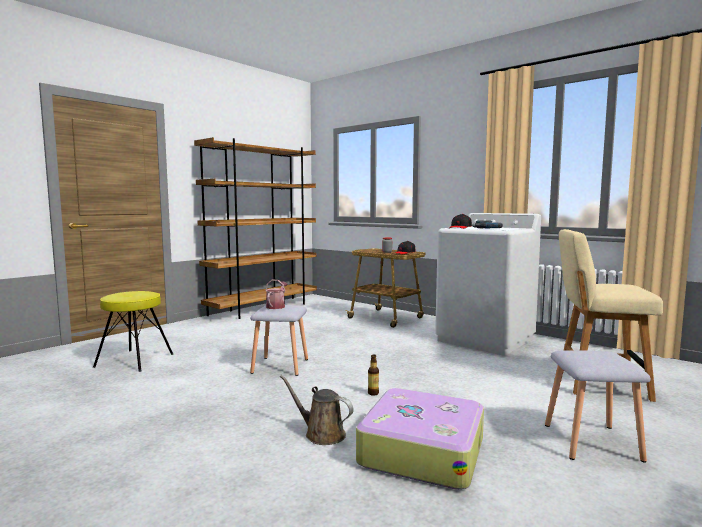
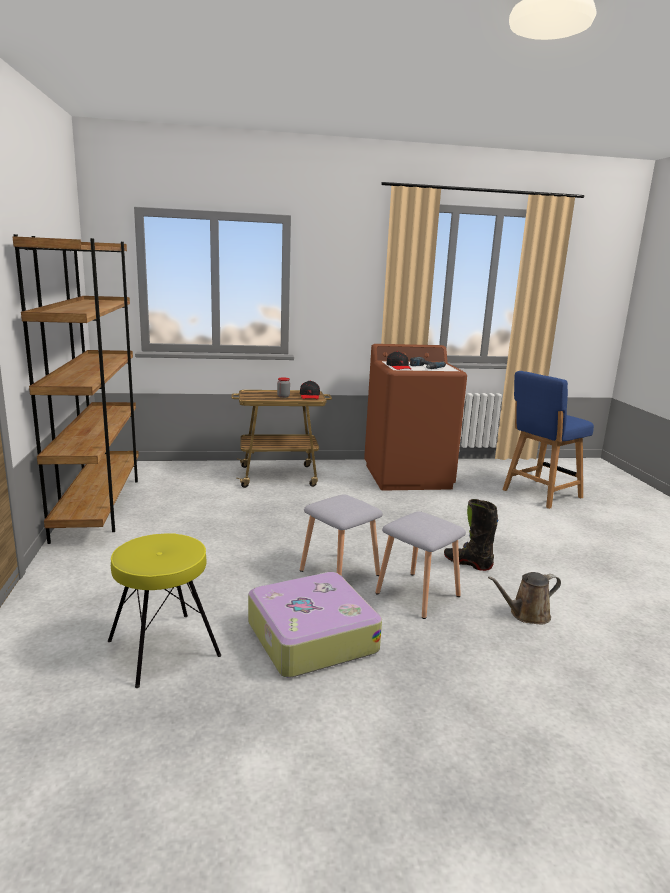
camera: 50 degrees left, 10 degrees up
watering can [265,280,287,309] -> none
suitcase [356,388,484,490] -> suitcase moved to [248,572,382,677]
bottle [368,354,379,396] -> black boot [444,499,499,571]
white washing machine [435,213,541,356] -> brown washing machine [364,344,467,490]
grey stool [545,350,651,463] -> grey stool moved to [375,511,466,619]
beige chair [559,229,663,402] -> blue chair [502,371,594,509]

